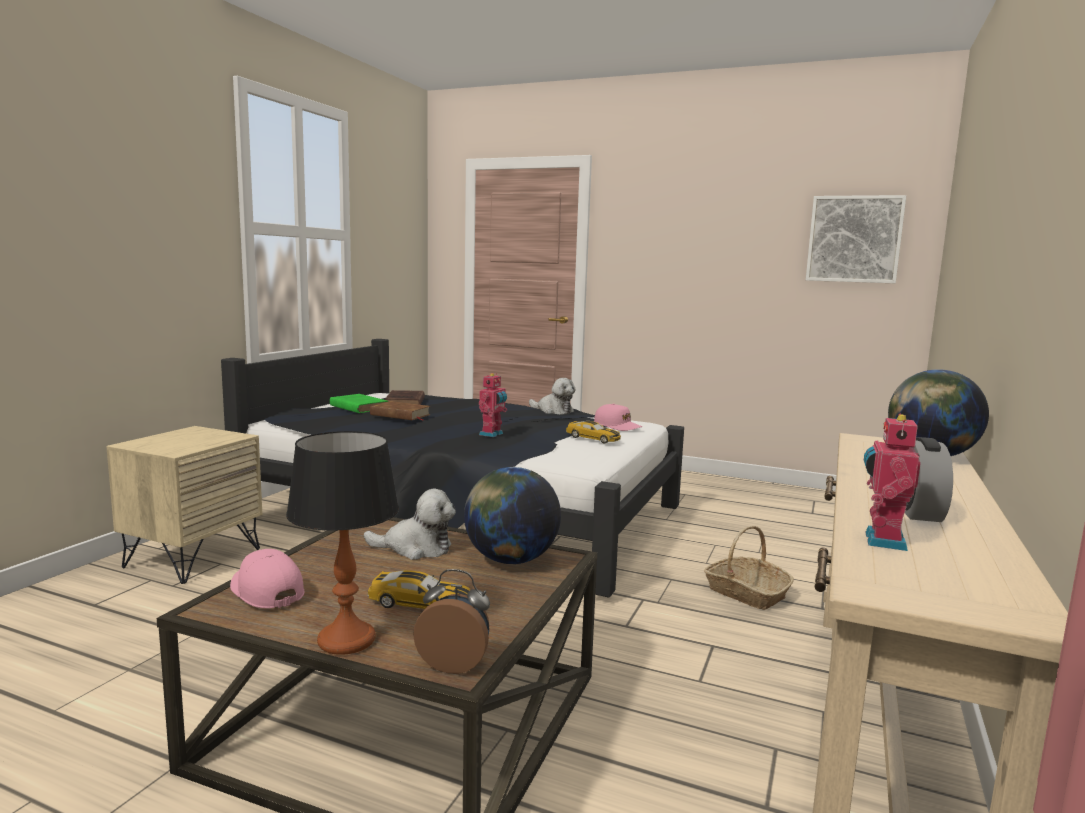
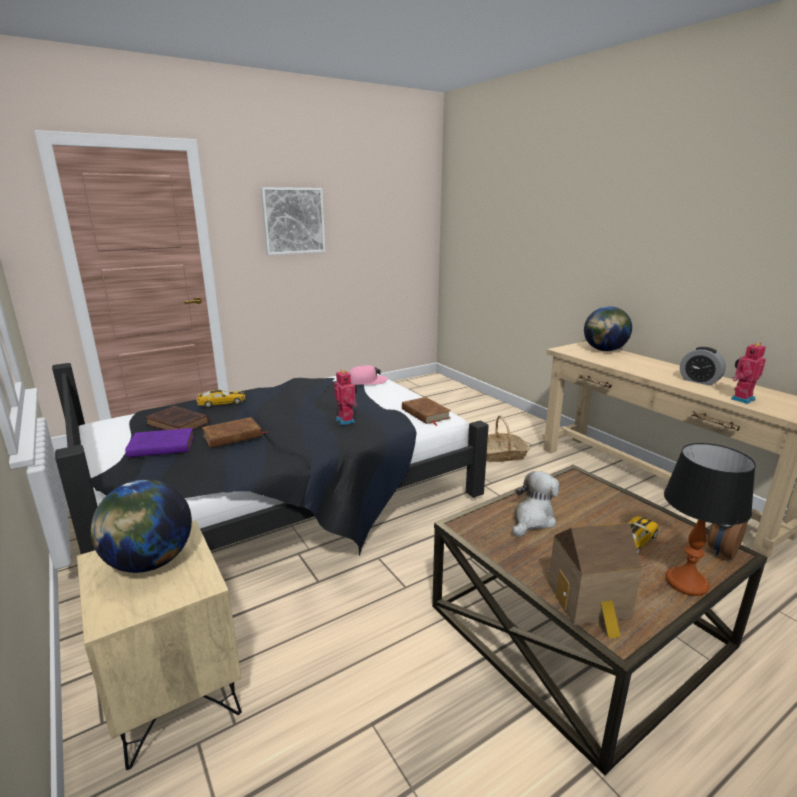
camera: 55 degrees left, 10 degrees up
pink cap [230,549,304,609] -> toy house [548,523,642,639]
green book [330,394,388,413] -> purple book [125,428,194,457]
globe [464,467,561,564] -> globe moved to [91,480,192,573]
plush toy [529,378,576,415] -> none
toy car [566,421,621,444] -> toy car moved to [197,390,245,408]
picture [806,195,906,283] -> picture moved to [261,187,326,255]
toy robot [864,414,921,551] -> toy robot turned 90 degrees clockwise [731,343,766,404]
none -> brown book [402,397,451,426]

